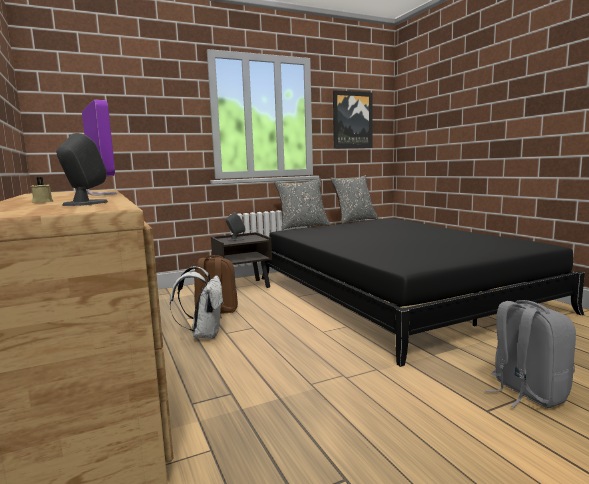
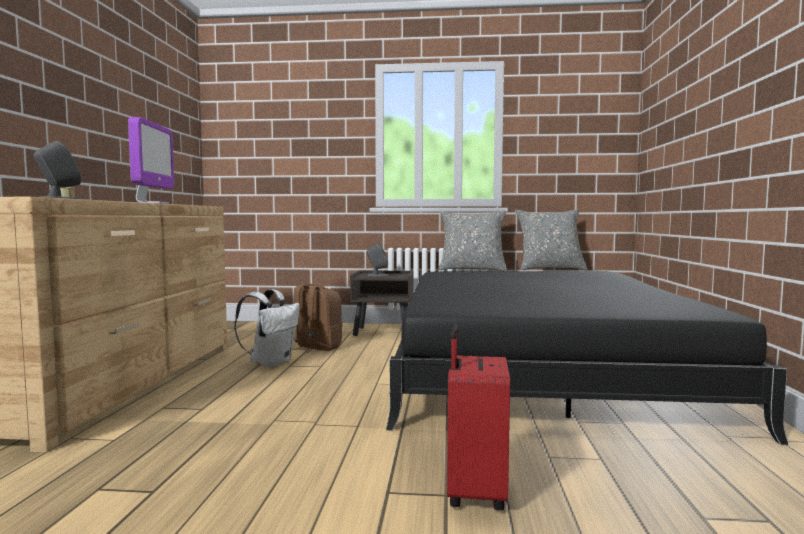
camera: 30 degrees right, 5 degrees down
picture [333,90,373,149] -> none
grey backpack [485,300,576,408] -> red suitcase [447,324,510,510]

